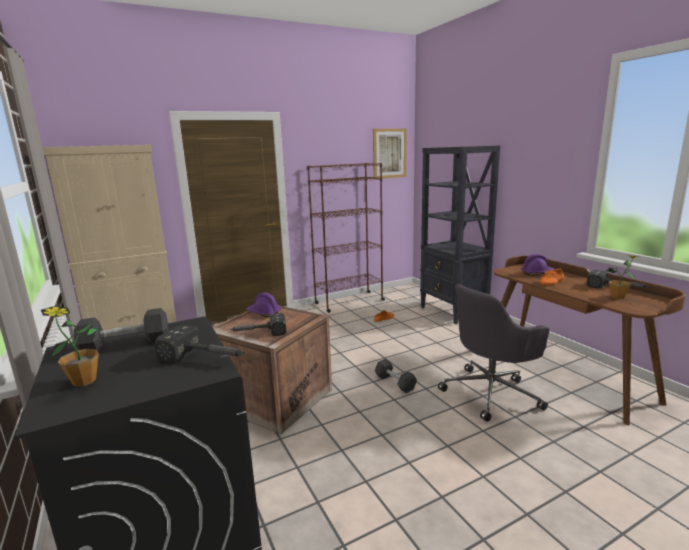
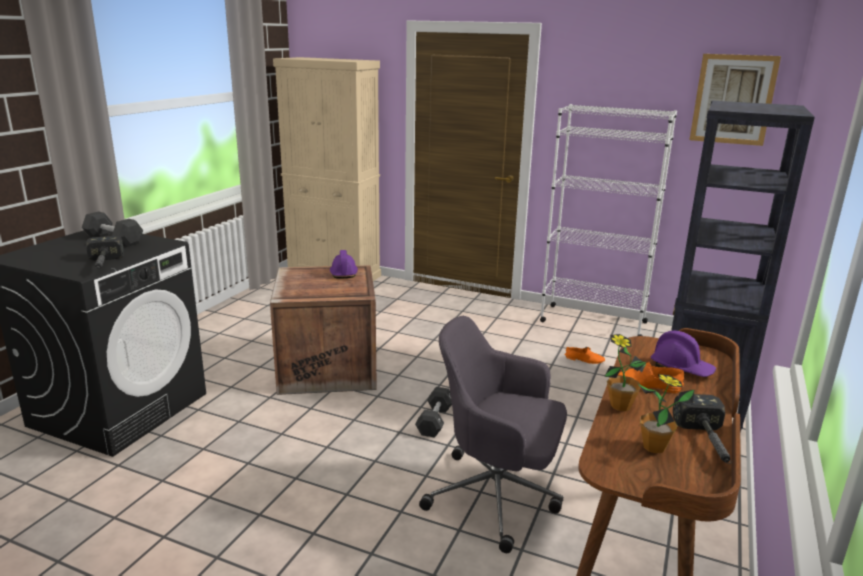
camera: 50 degrees right, 5 degrees up
potted plant [41,306,99,387] -> potted plant moved to [604,334,647,411]
hammer [229,313,286,336] -> none
brown bookcase [307,163,385,313] -> white bookcase [540,104,677,336]

